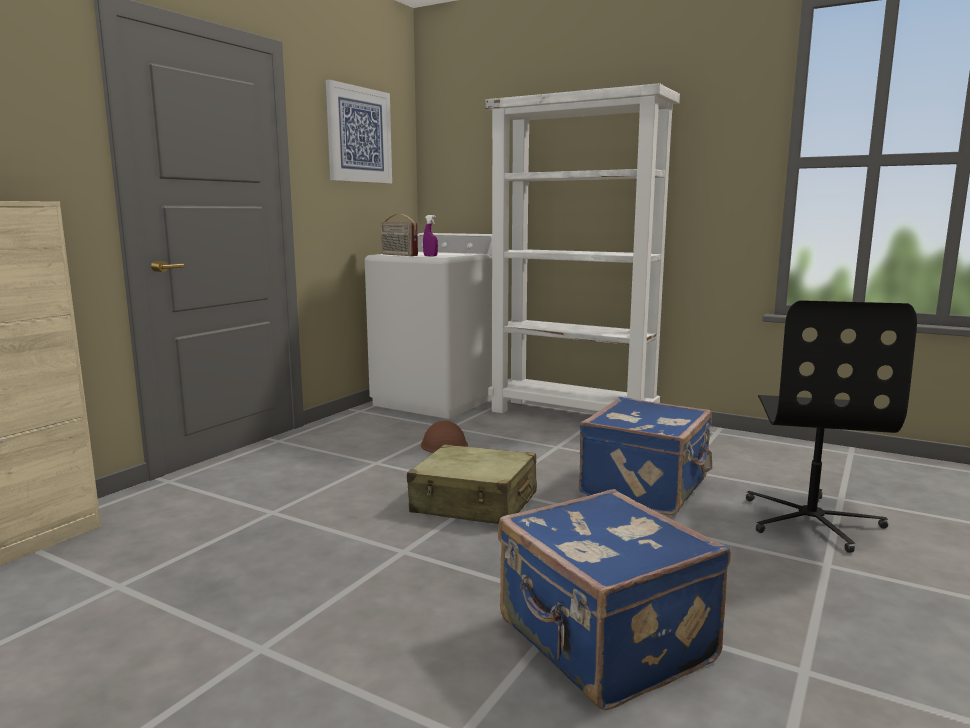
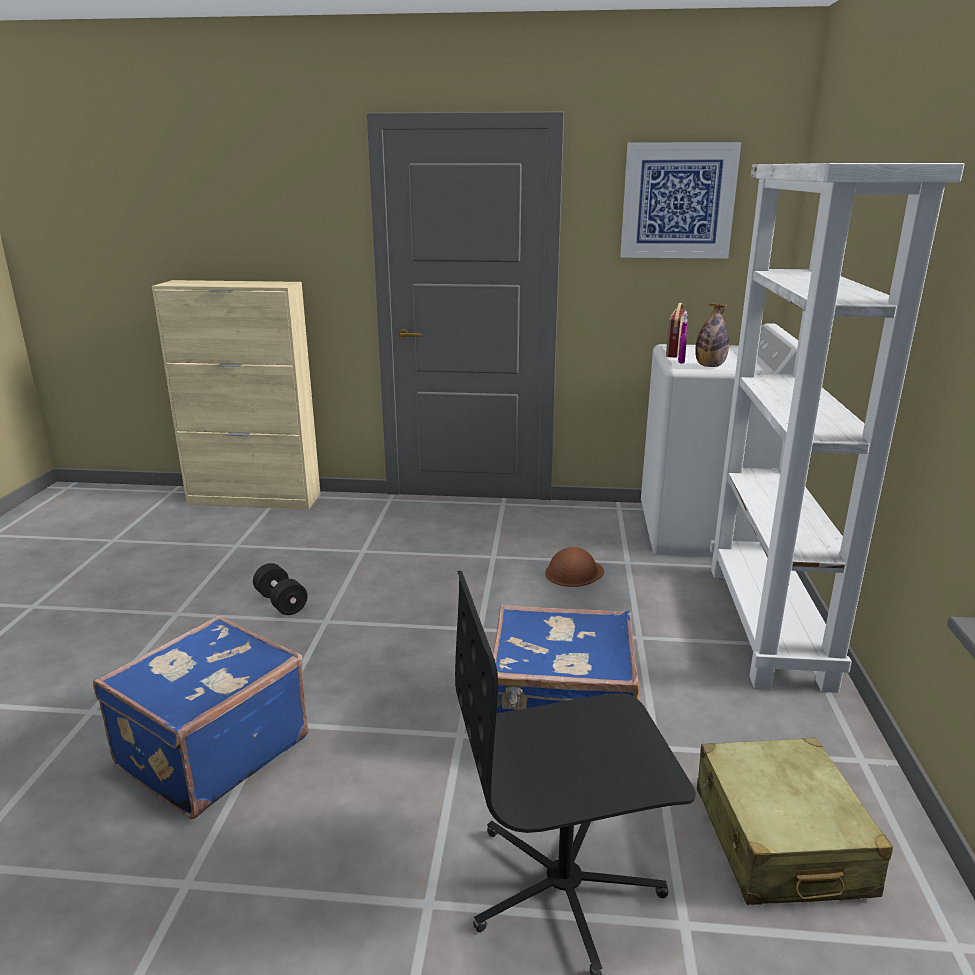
camera: 65 degrees right, 10 degrees up
beige suitcase [407,444,537,524] -> beige suitcase moved to [697,738,893,905]
none -> black dumbbell [253,563,308,615]
none -> bottle [695,303,729,367]

